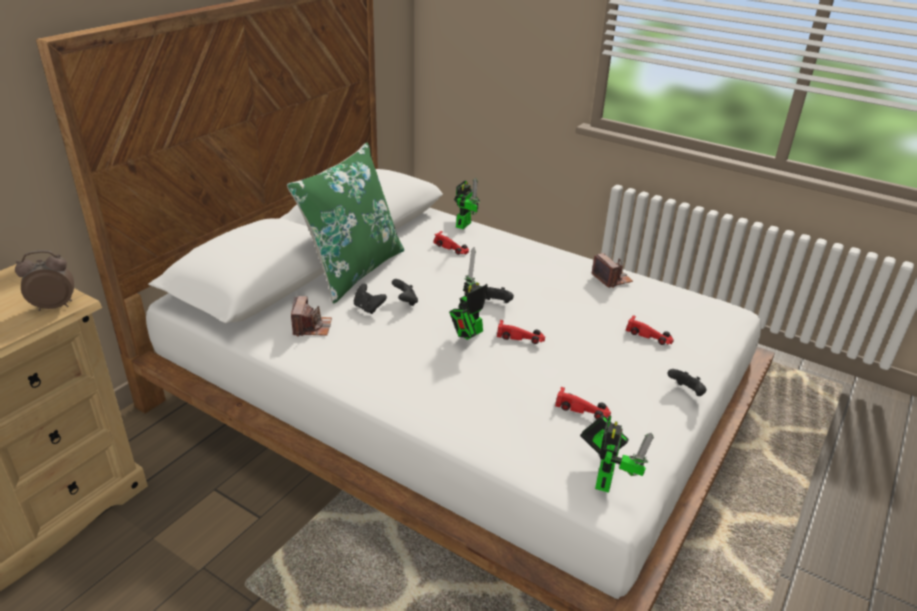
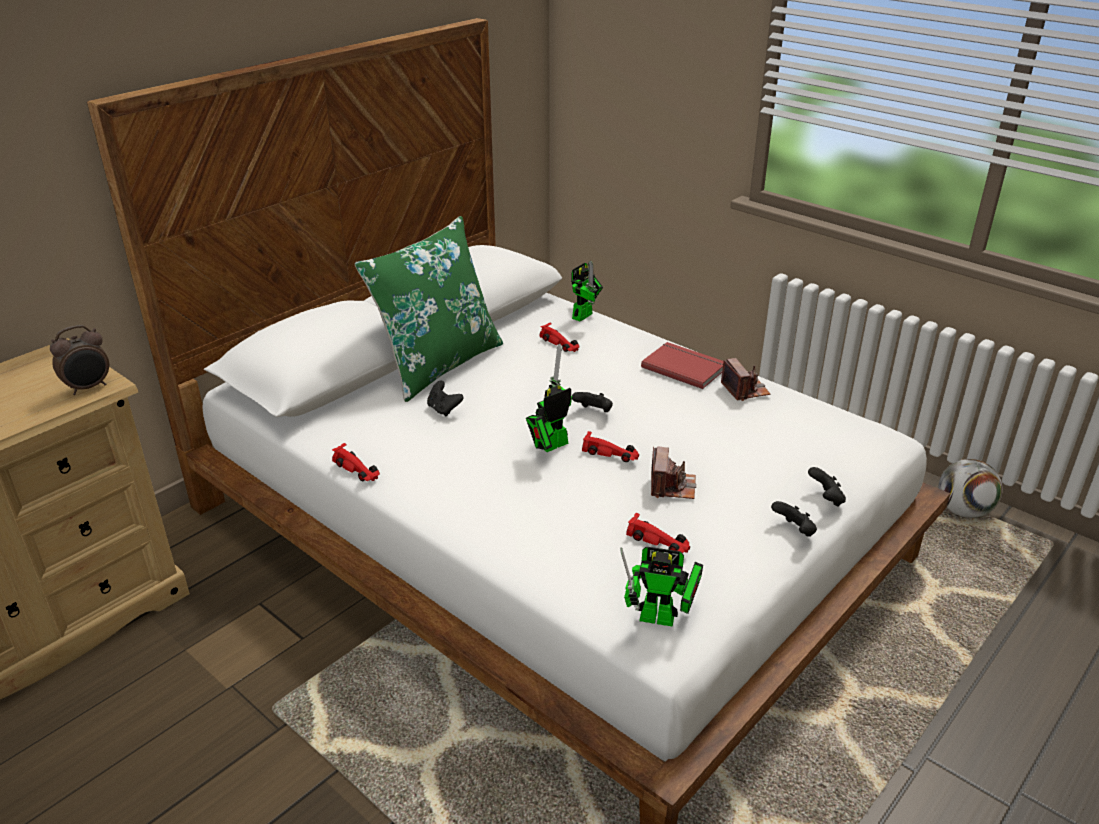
camera: 10 degrees right, 0 degrees up
alarm clock [15,250,74,311] -> alarm clock turned 150 degrees clockwise [50,325,109,395]
camera [291,296,332,337] -> camera moved to [651,446,696,499]
black game controller [392,279,418,306] -> black game controller moved to [808,467,846,507]
toy robot [581,415,654,493] -> toy robot turned 75 degrees clockwise [620,547,703,627]
red toy car [626,315,674,345] -> red toy car moved to [332,443,380,481]
none -> red book [641,342,724,389]
none -> football [938,459,1002,518]

